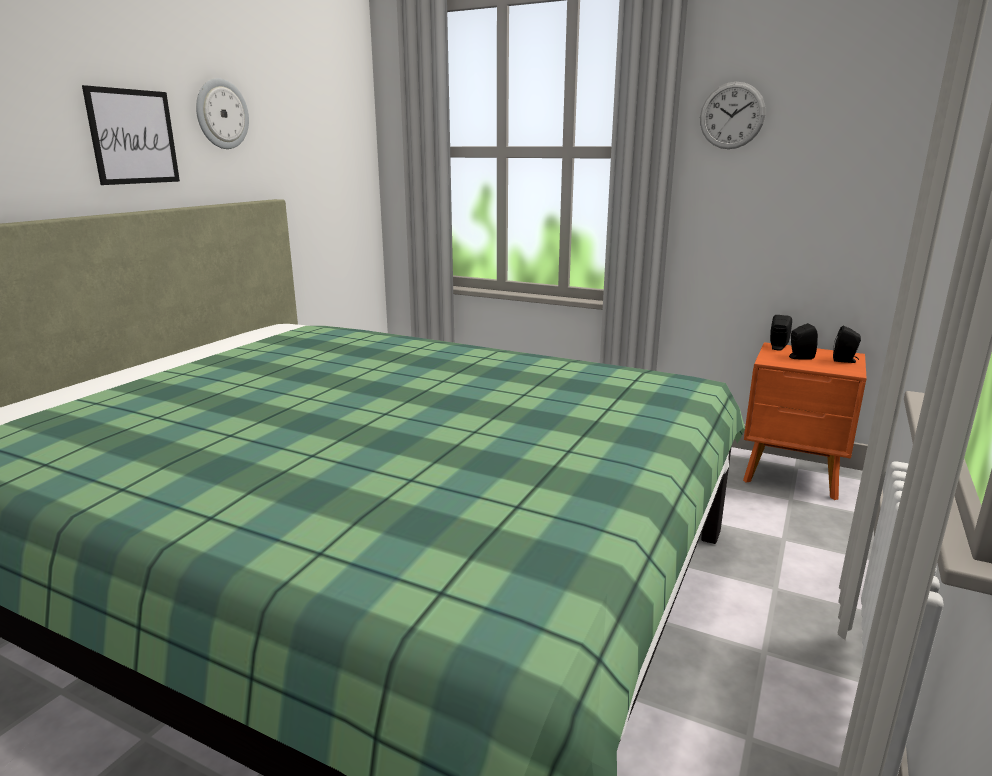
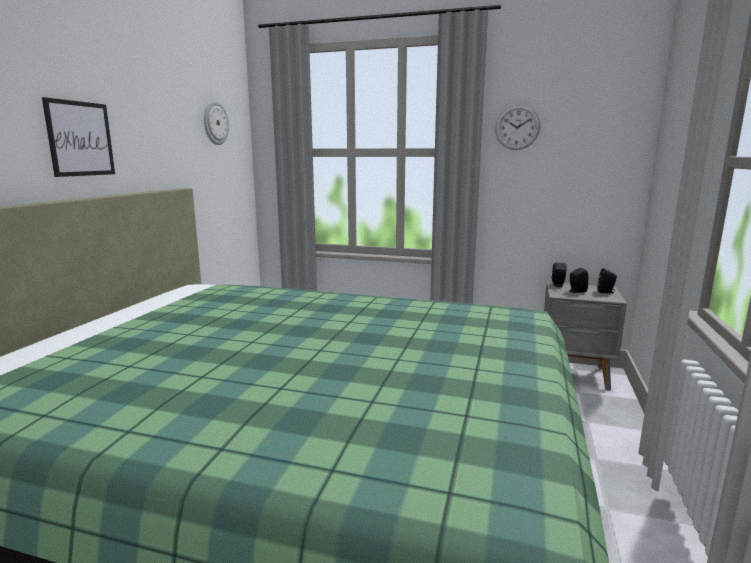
camera: 10 degrees left, 5 degrees down
wall clock [196,78,249,149] -> wall clock moved to [204,101,229,145]
orange nightstand [743,342,867,500] -> grey nightstand [544,282,627,390]

